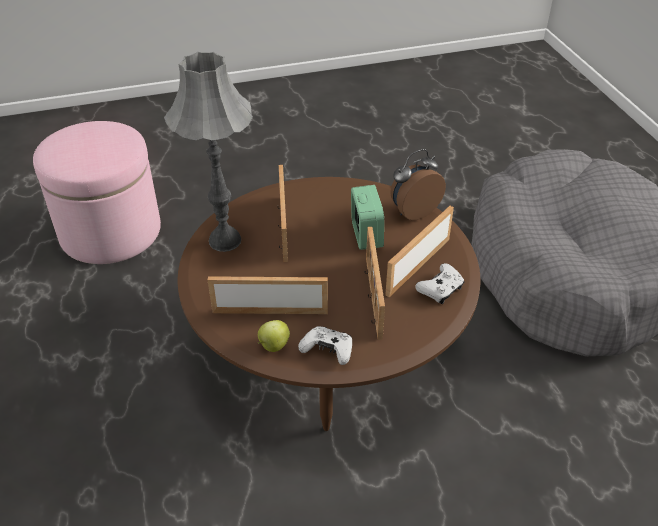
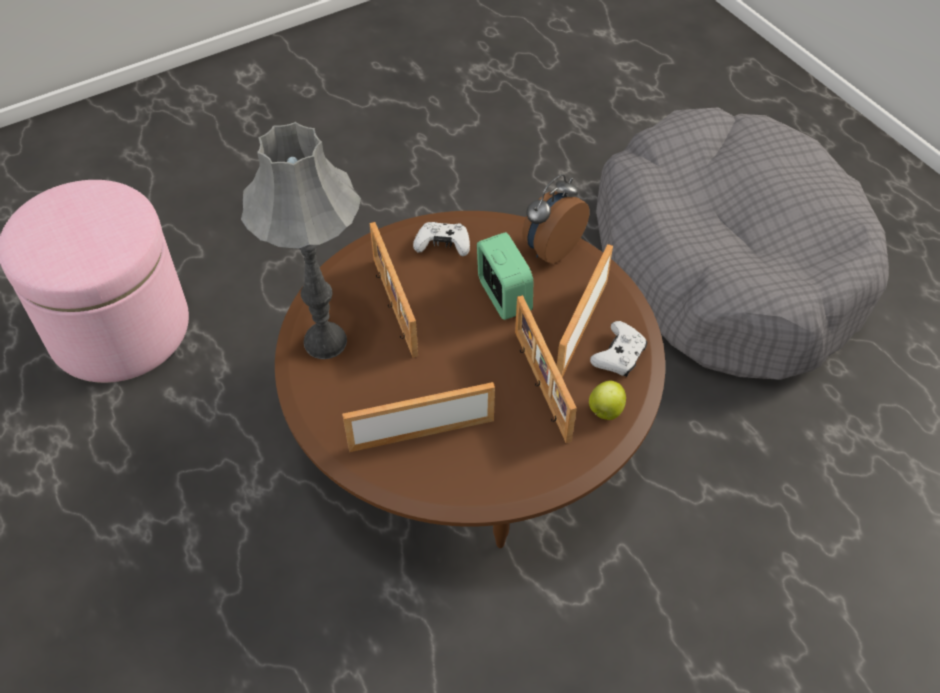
camera: 15 degrees left, 10 degrees up
apple [258,320,290,352] -> apple moved to [589,381,626,420]
white game controller [298,326,352,365] -> white game controller moved to [413,222,470,256]

